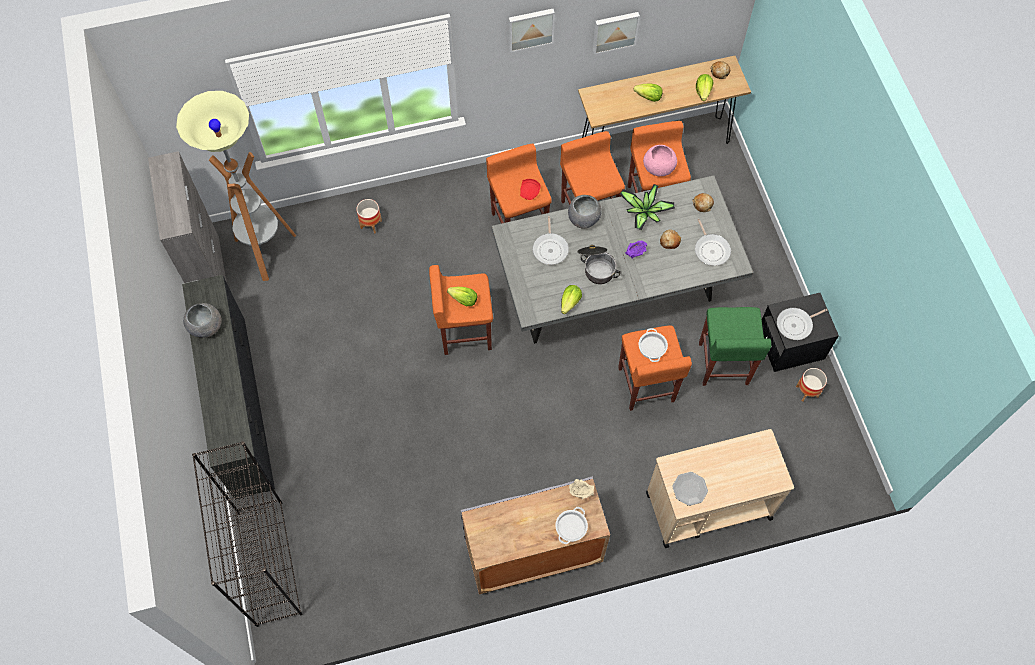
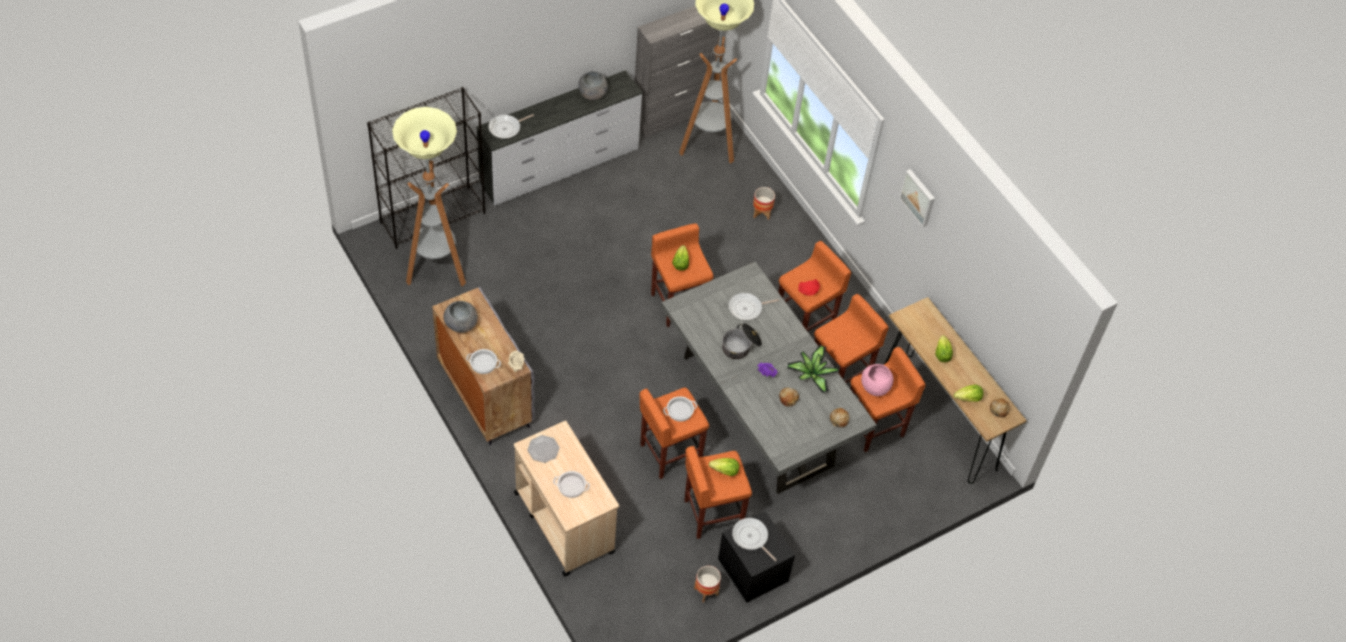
camera: 70 degrees right, 10 degrees down
black dresser [182,275,275,500] -> white dresser [476,70,643,205]
lettuce [561,285,582,314] -> lettuce moved to [709,458,739,476]
grey bowl [568,195,602,229] -> grey bowl moved to [443,301,478,333]
picture [593,12,640,54] -> none
frying pan [695,219,731,266] -> frying pan moved to [489,114,534,139]
green stool [699,307,771,386] -> orange stool [684,446,752,539]
none -> floor lamp [392,107,466,286]
none -> cooking pot [553,471,590,498]

